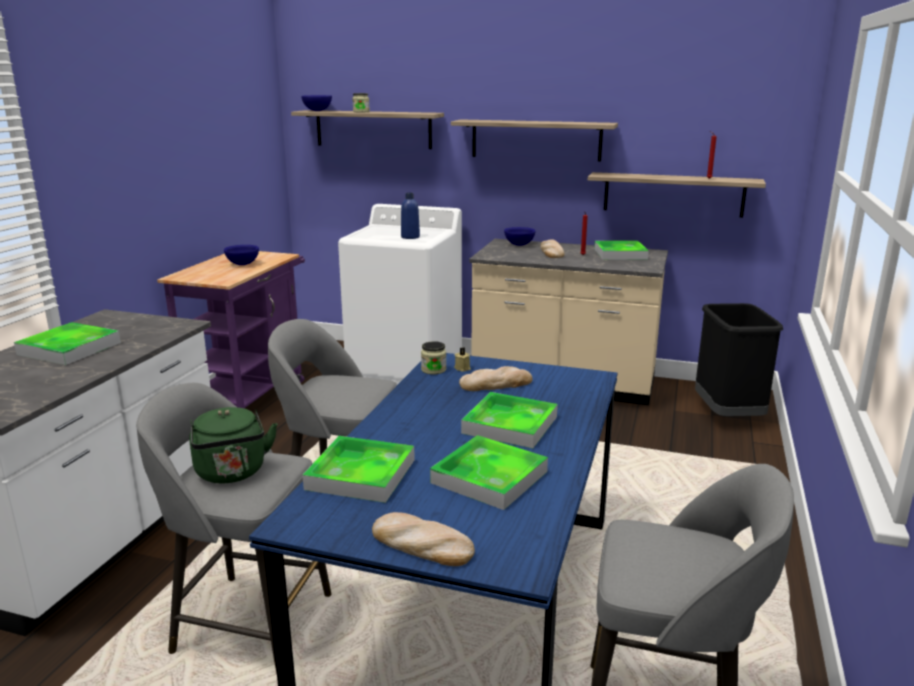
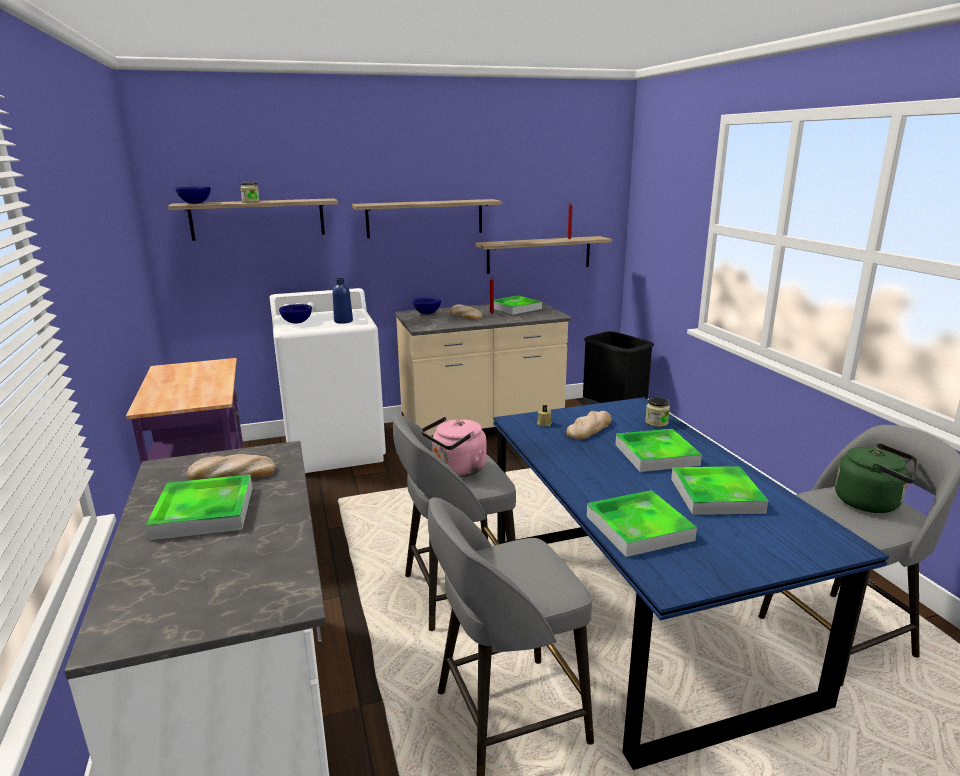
camera: 35 degrees left, 0 degrees up
green kettle [189,407,277,483] -> green kettle moved to [835,443,917,513]
blue bowl [224,245,259,265] -> blue bowl moved to [279,304,312,324]
bread [372,512,475,566] -> bread moved to [187,454,276,480]
jar [421,341,446,375] -> jar moved to [645,397,670,427]
none -> pink kettle [421,417,487,477]

